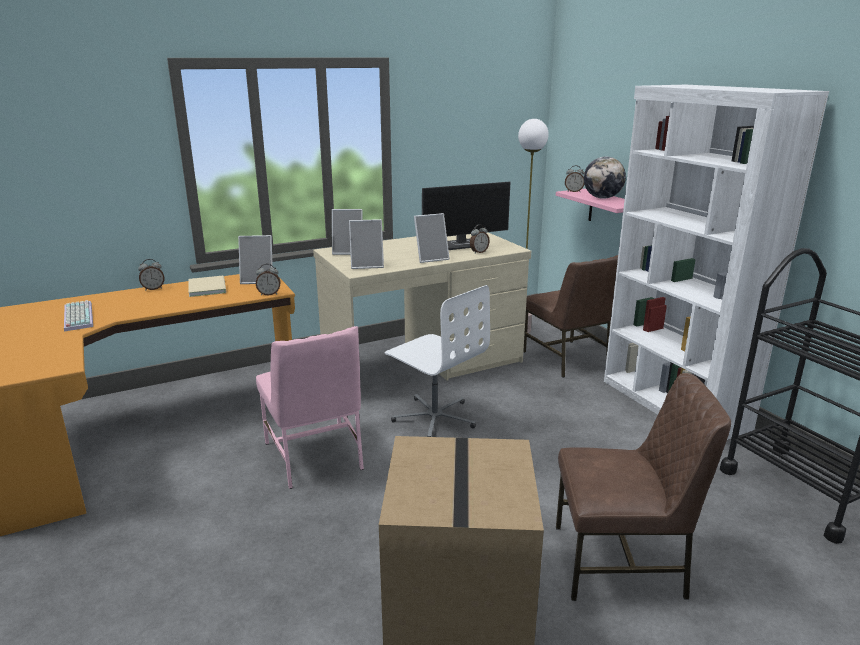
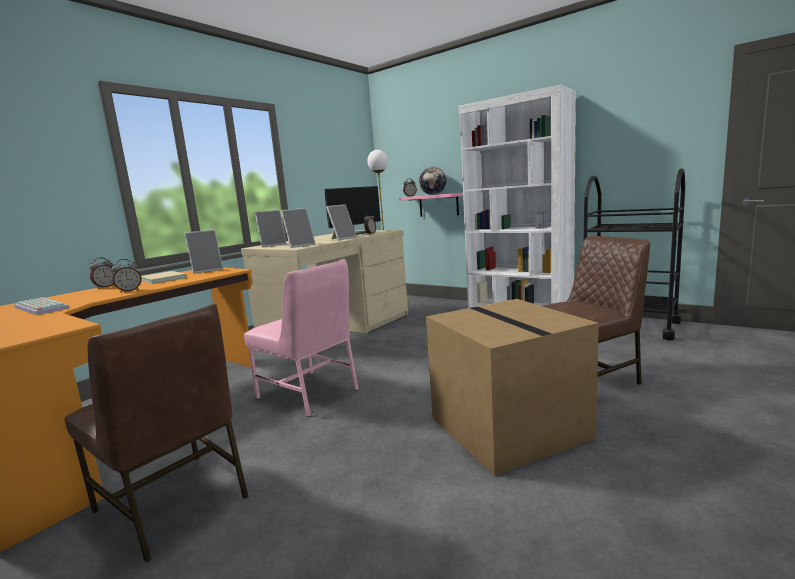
camera: 25 degrees left, 10 degrees down
alarm clock [256,263,280,295] -> alarm clock moved to [112,259,142,293]
white office chair [384,285,490,437] -> none
brown chair [523,255,618,378] -> brown chair moved to [65,304,249,563]

